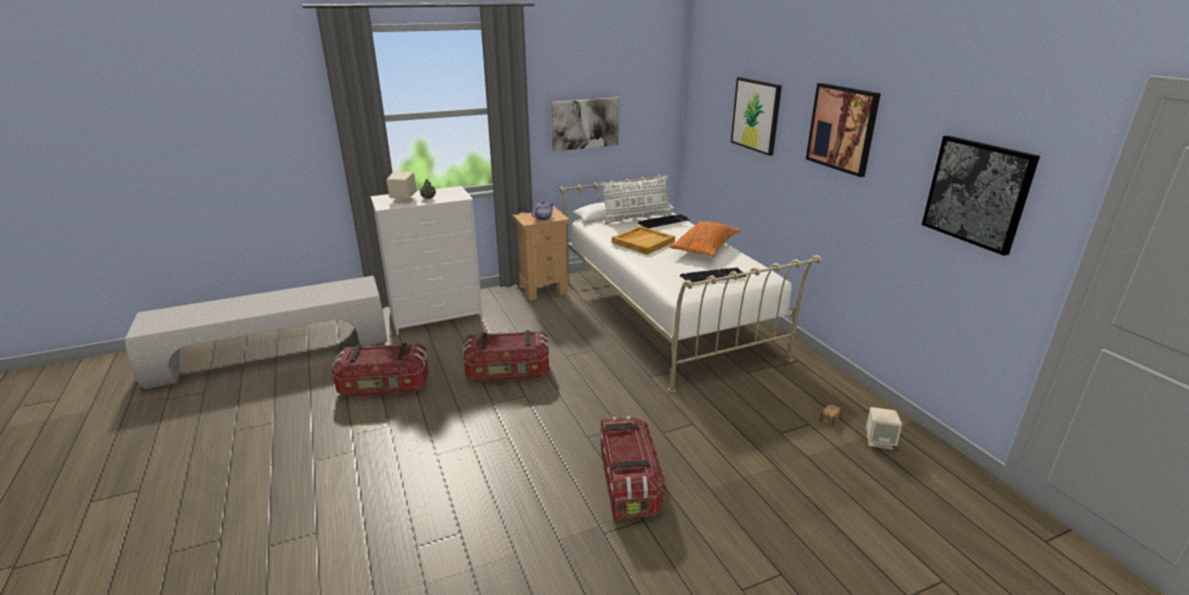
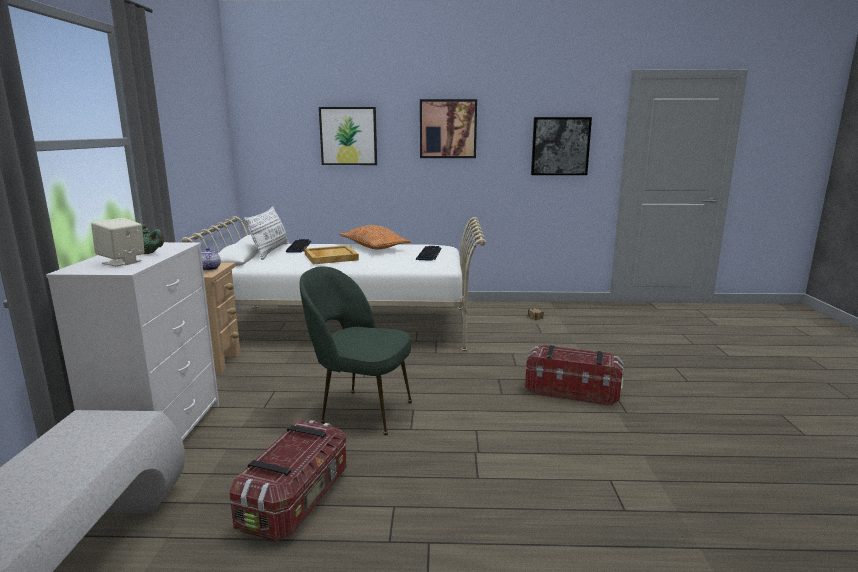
camera: 65 degrees left, 10 degrees down
storage box [462,330,550,382] -> green chair [300,267,412,436]
picture [551,97,619,151] -> none
beige speaker [866,407,902,449] -> none

